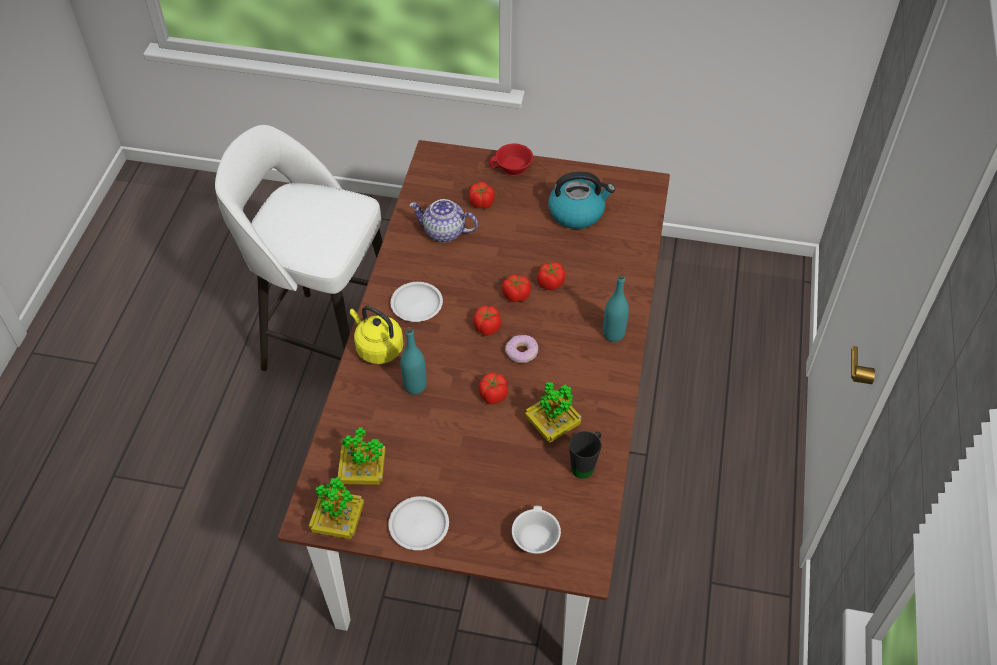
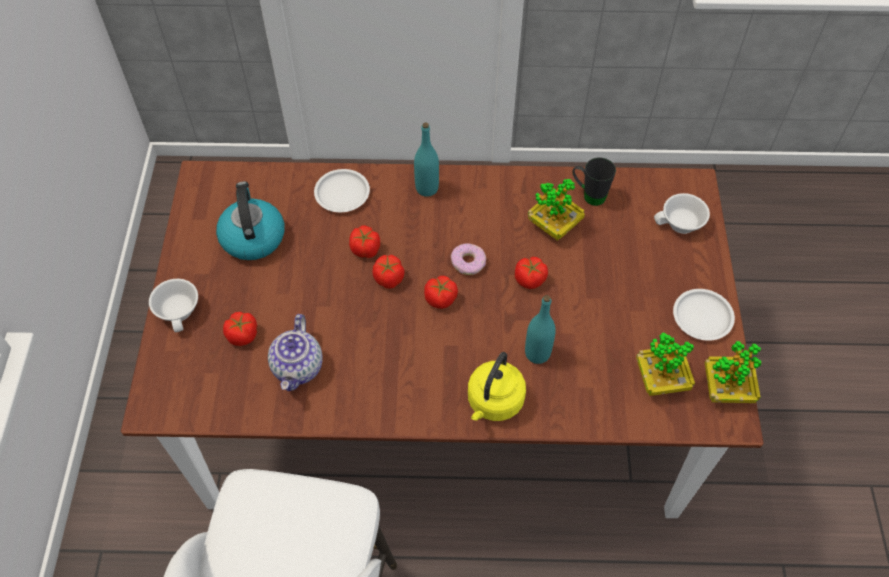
camera: 100 degrees left, 5 degrees up
white plate [391,282,443,322] -> white plate moved to [314,169,370,212]
red cup [489,144,533,176] -> white cup [149,279,198,332]

